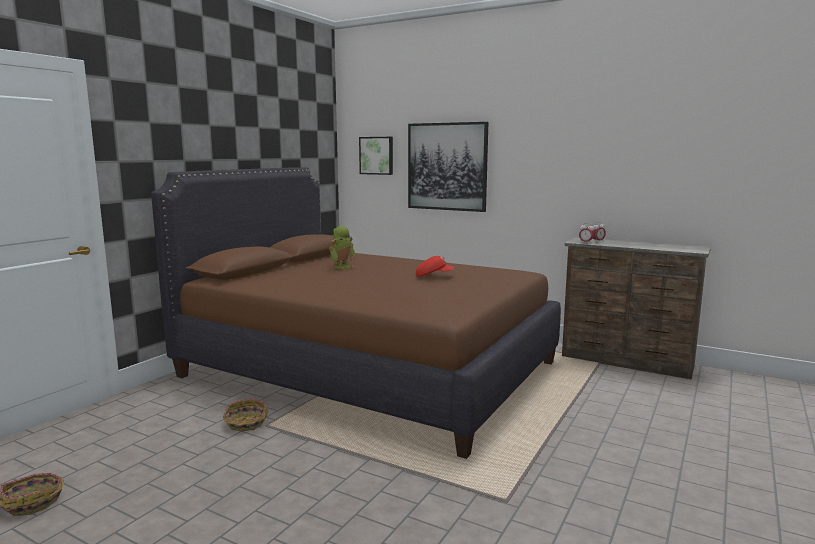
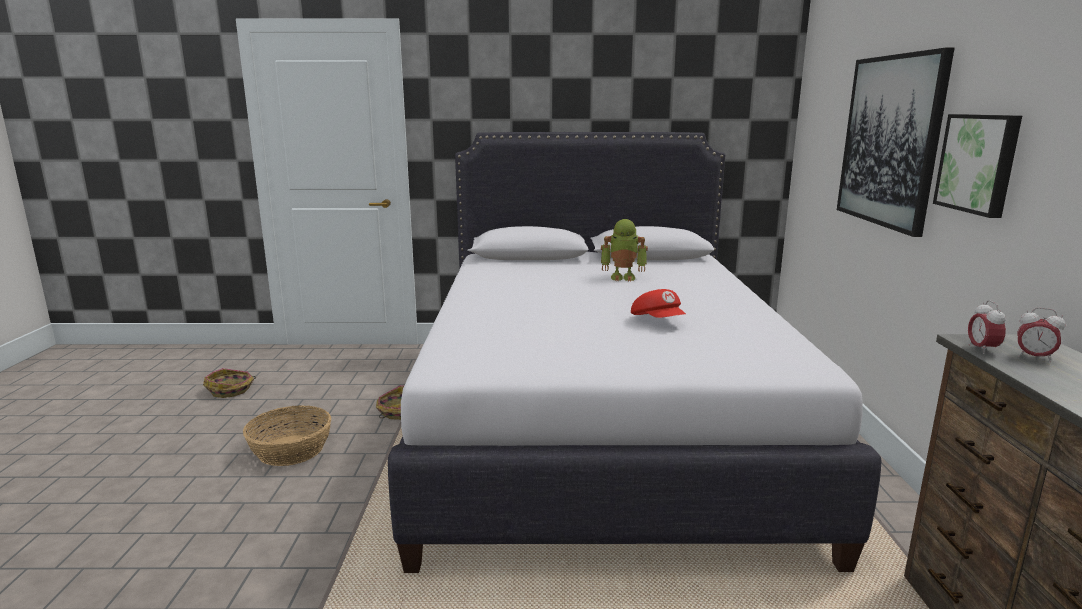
camera: 60 degrees right, 5 degrees up
brown bed [151,167,561,459] -> white bed [388,132,882,573]
picture [359,137,393,175] -> picture moved to [933,114,1022,218]
none -> basket [243,405,331,466]

